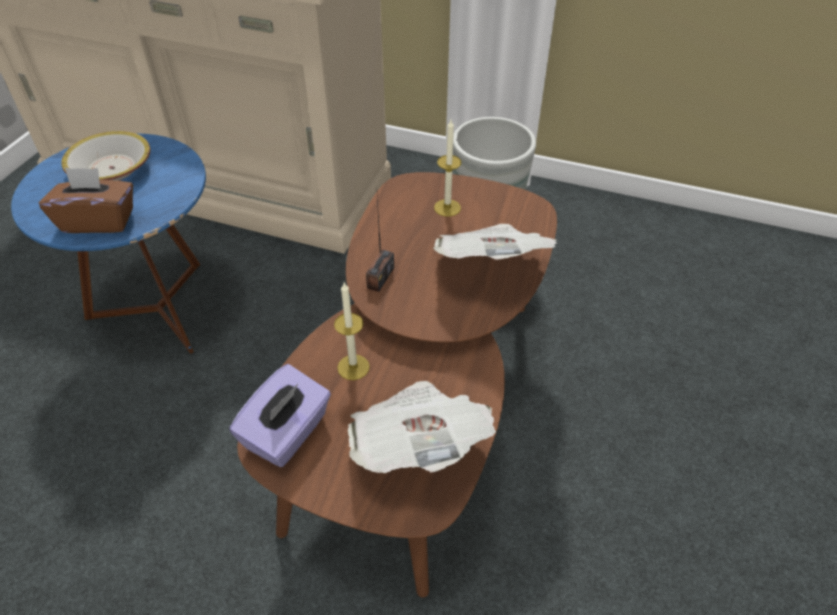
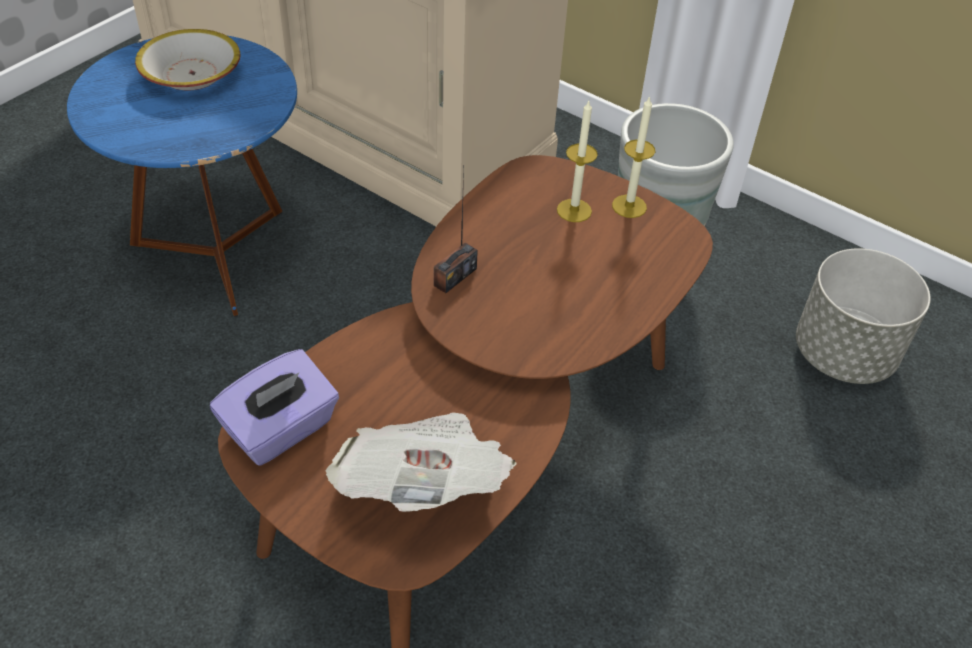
camera: 15 degrees right, 0 degrees up
brown tissue box [38,167,133,233] -> none
candle [334,283,370,380] -> candle moved to [612,96,655,218]
newspaper [433,224,556,260] -> none
none -> grey planter [796,249,931,384]

